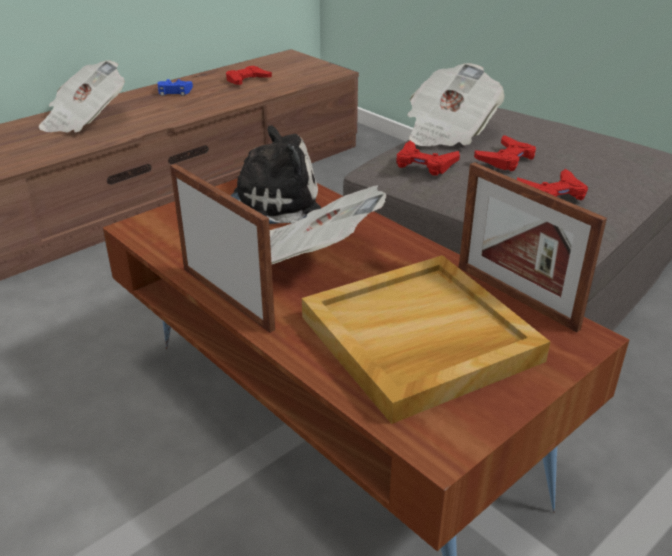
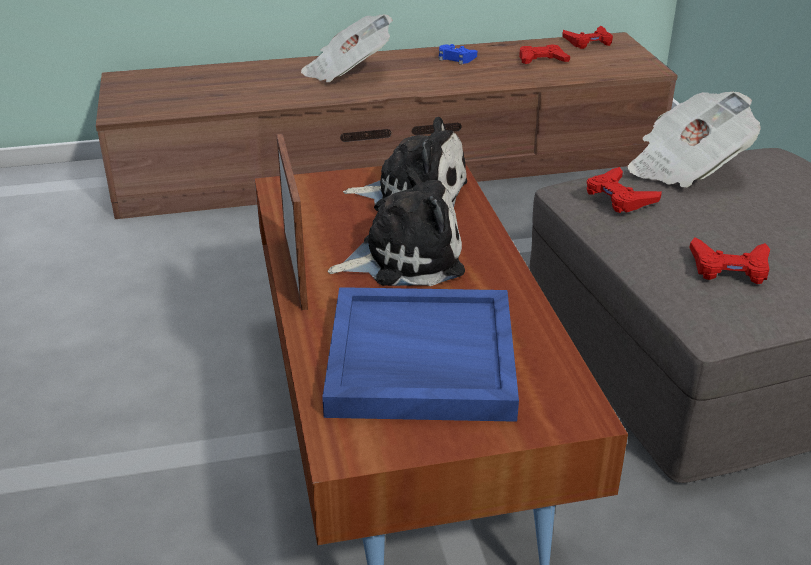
camera: 30 degrees right, 0 degrees up
newspaper [270,185,386,264] -> plush toy [327,167,465,286]
beige tray [302,255,550,424] -> blue tray [322,287,519,422]
picture frame [459,162,607,333] -> none
red game controller [474,135,536,171] -> red game controller moved to [562,26,613,49]

